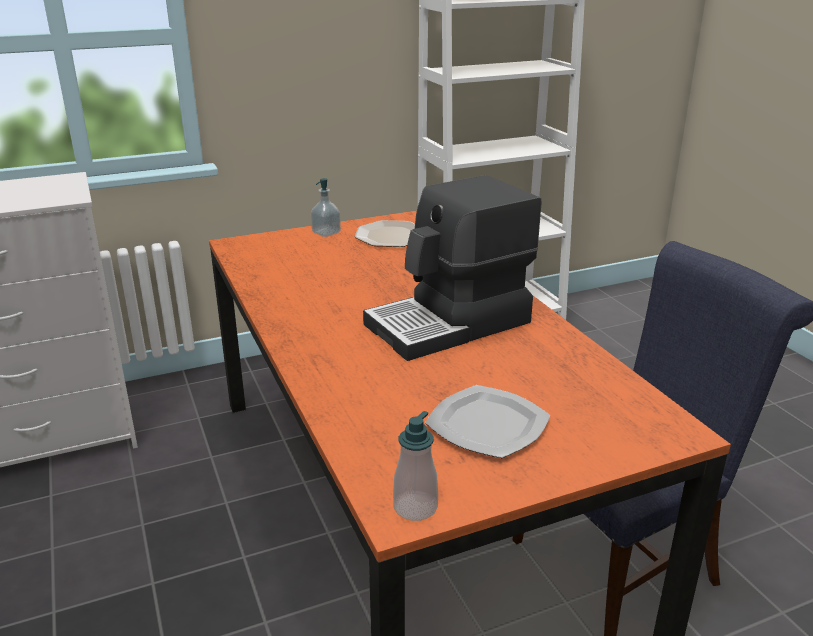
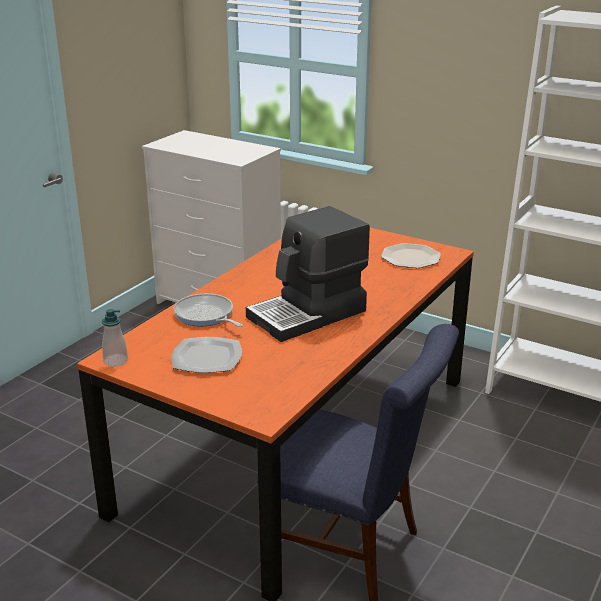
camera: 55 degrees right, 0 degrees up
soap dispenser [311,178,341,237] -> none
coffee machine [363,175,541,361] -> coffee machine turned 60 degrees counterclockwise [246,206,370,342]
none -> frying pan [173,294,243,327]

